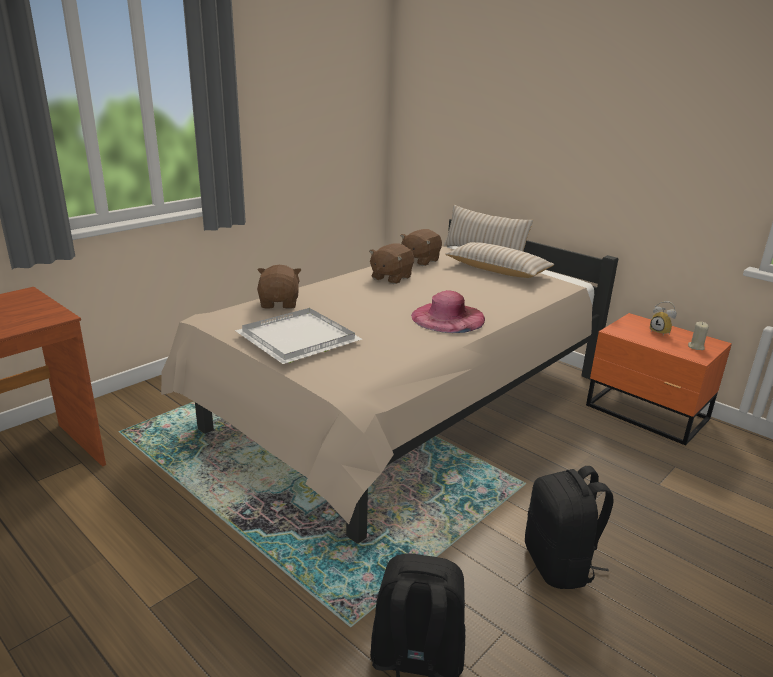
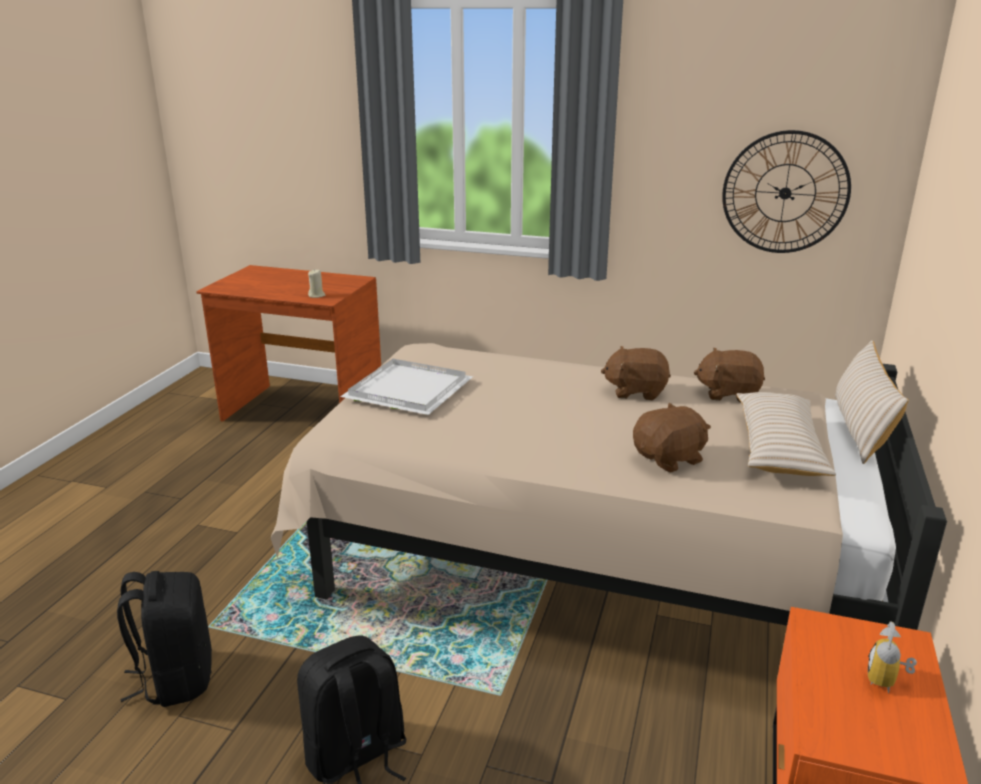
camera: 65 degrees right, 0 degrees up
brown plush toy [257,265,301,309] -> brown plush toy moved to [633,402,711,473]
pink hat [411,290,485,333] -> none
beige candle [688,322,709,350] -> beige candle moved to [308,269,325,298]
none -> wall clock [722,130,851,253]

